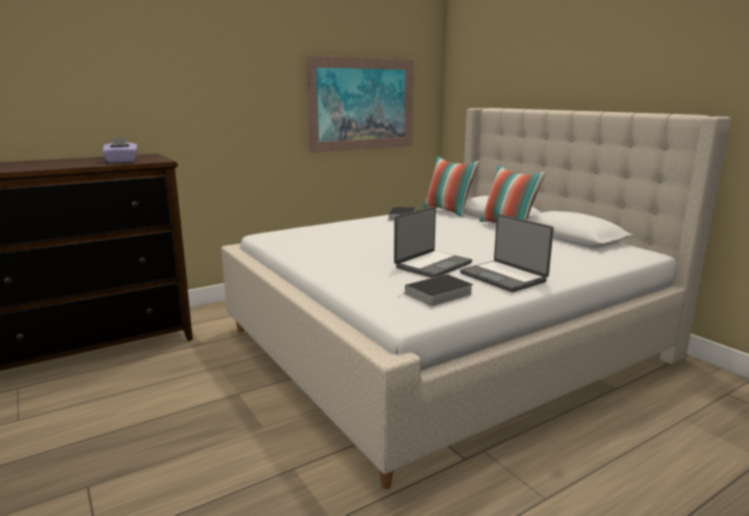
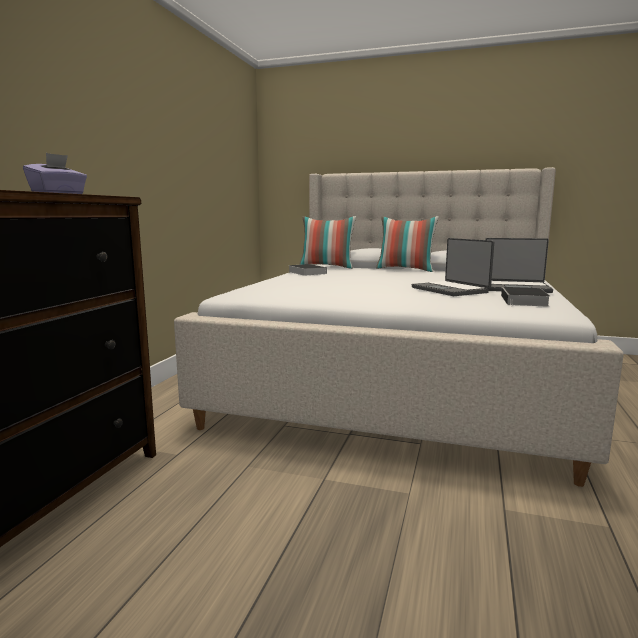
camera: 40 degrees left, 5 degrees down
picture [306,56,414,153] -> none
laptop [394,206,472,278] -> laptop turned 150 degrees clockwise [412,238,494,296]

